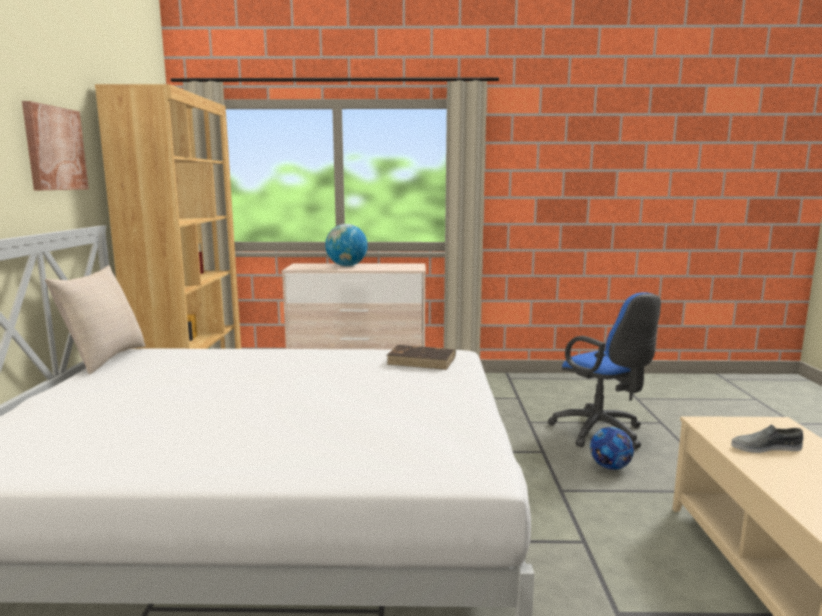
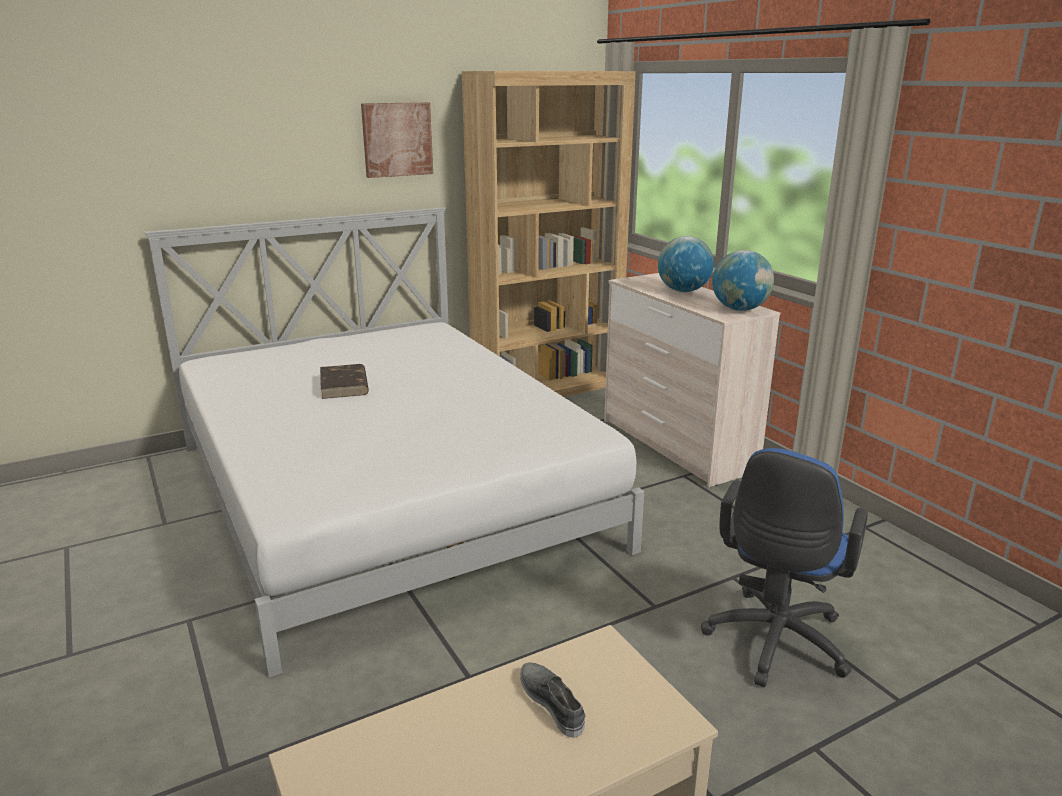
camera: 60 degrees right, 10 degrees up
beige pillow [45,265,146,375] -> none
brown book [387,345,456,370] -> brown book moved to [320,364,369,399]
football [590,427,634,470] -> none
none -> globe [712,250,774,311]

